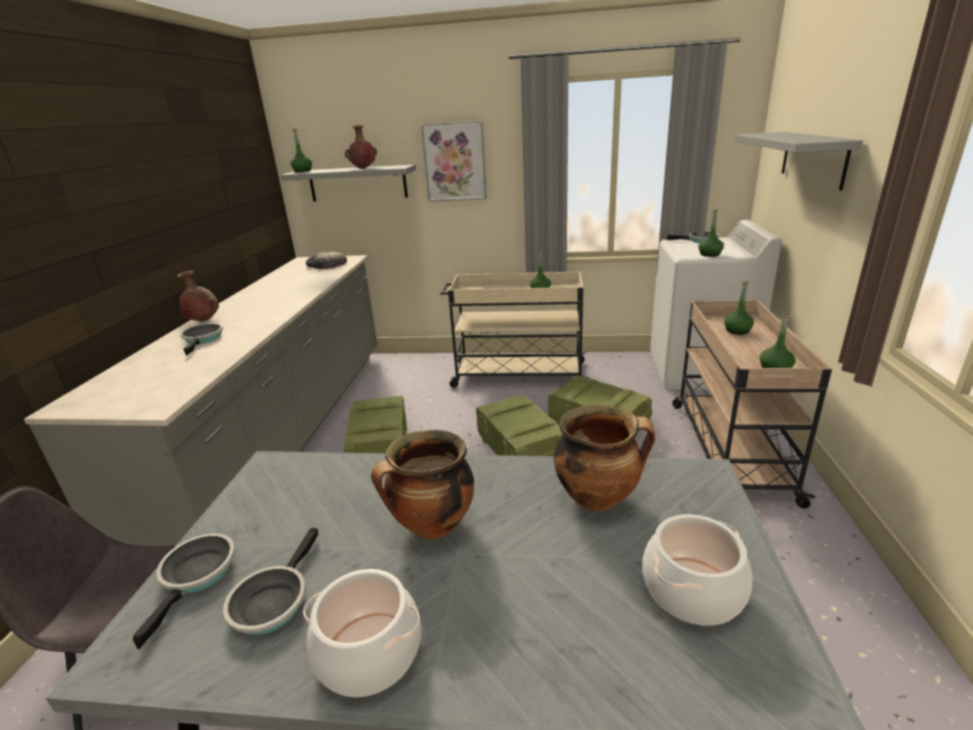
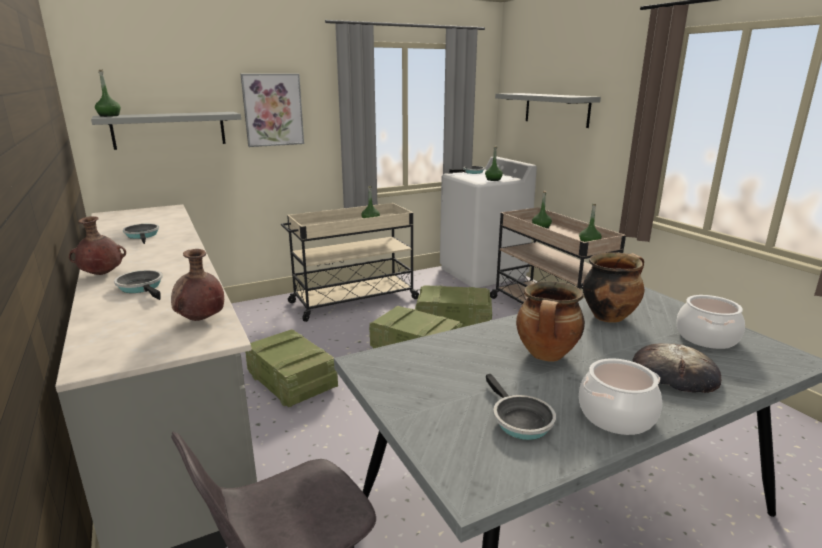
camera: 35 degrees left, 5 degrees down
frying pan [133,533,235,649] -> frying pan moved to [123,224,159,244]
bread [306,251,347,269] -> bread moved to [632,343,721,393]
brown vase [345,125,377,169] -> brown vase moved to [171,249,224,321]

